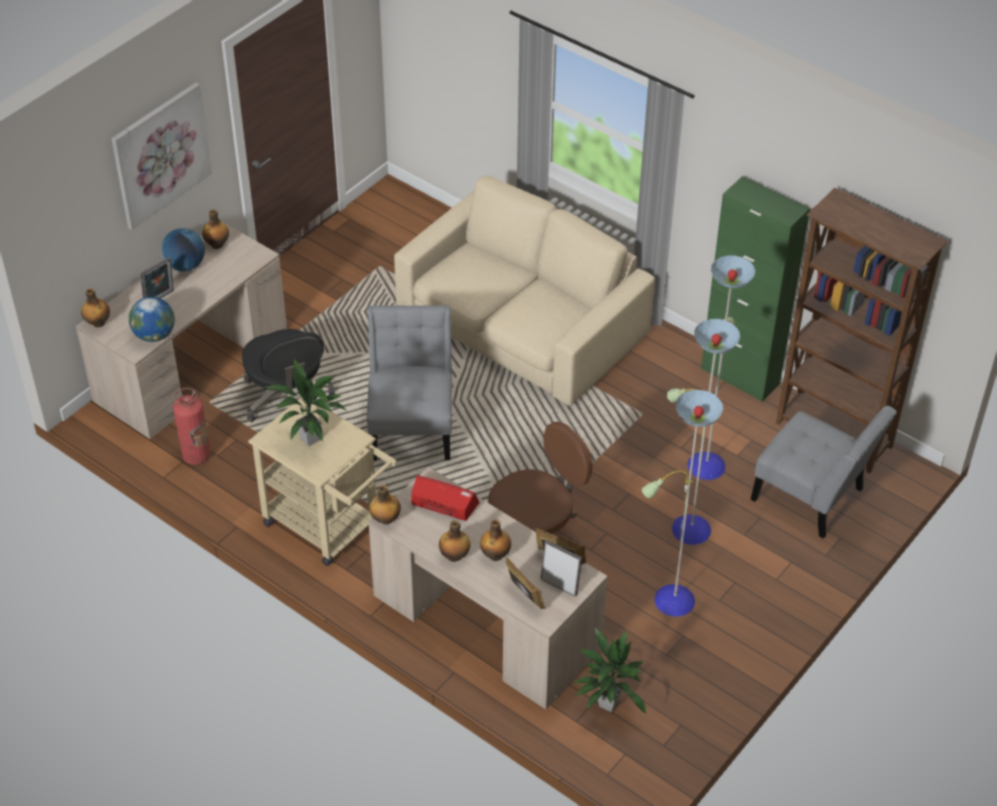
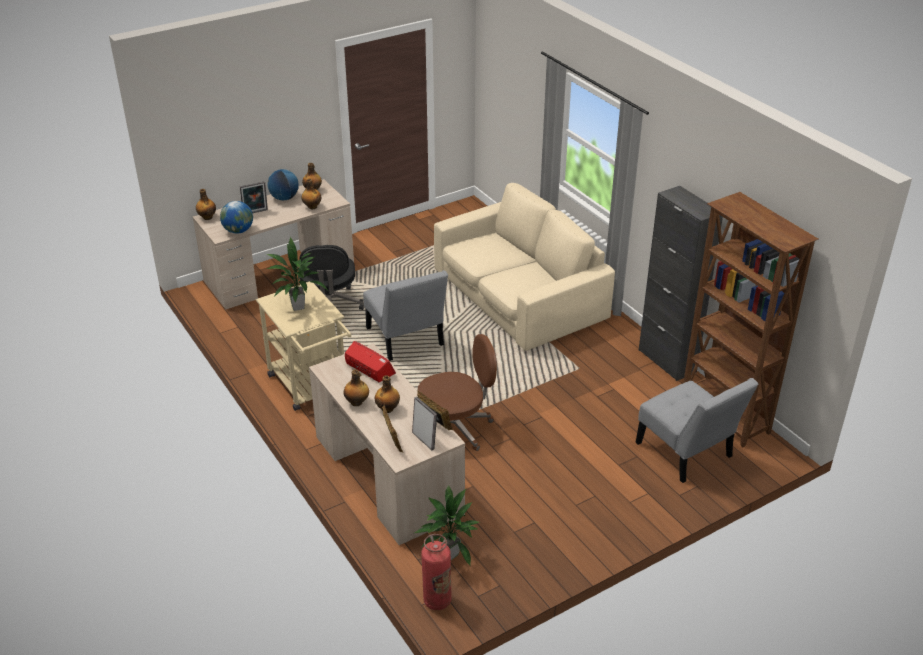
camera: 20 degrees right, 10 degrees down
picture [111,82,212,230] -> none
fire extinguisher [173,388,211,465] -> fire extinguisher moved to [421,534,452,610]
grey chair [367,305,452,461] -> grey chair turned 135 degrees clockwise [363,270,448,361]
bottle [369,485,401,525] -> bottle moved to [302,179,321,209]
floor lamp [642,255,755,617] -> none
green cabinet [701,176,810,402] -> black cabinet [639,186,723,381]

